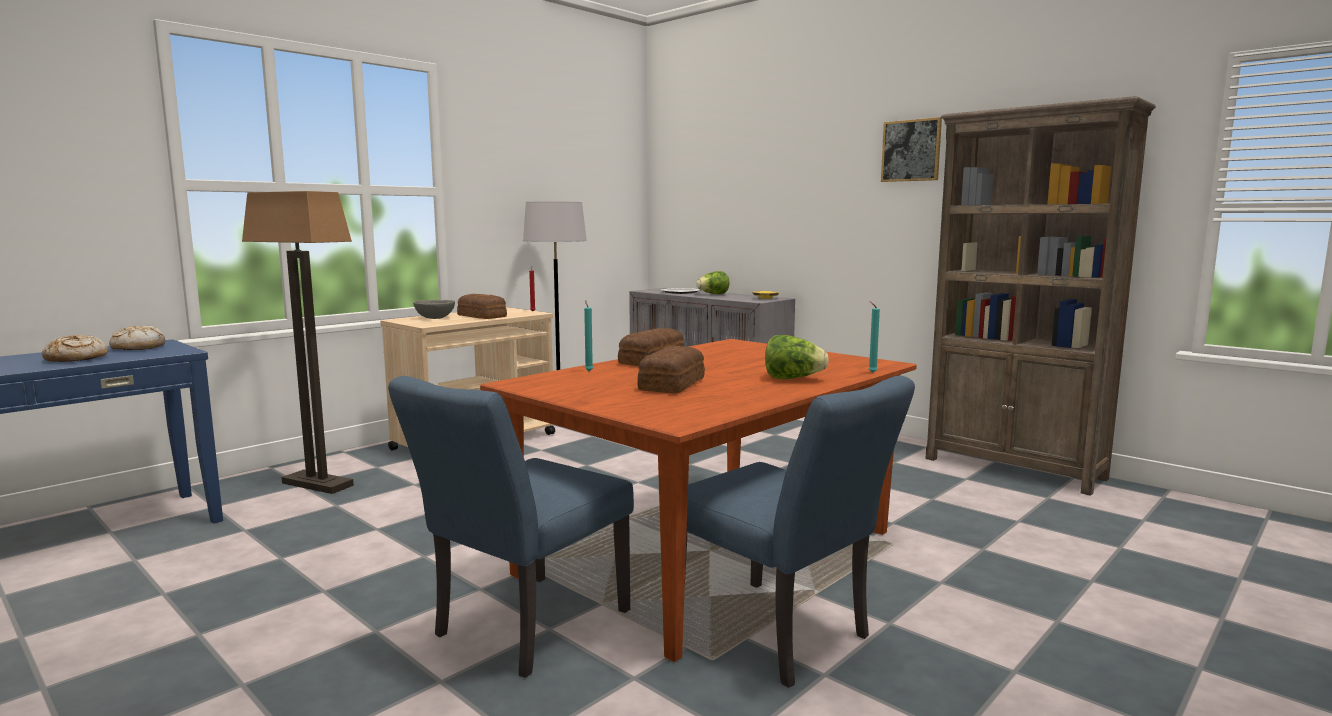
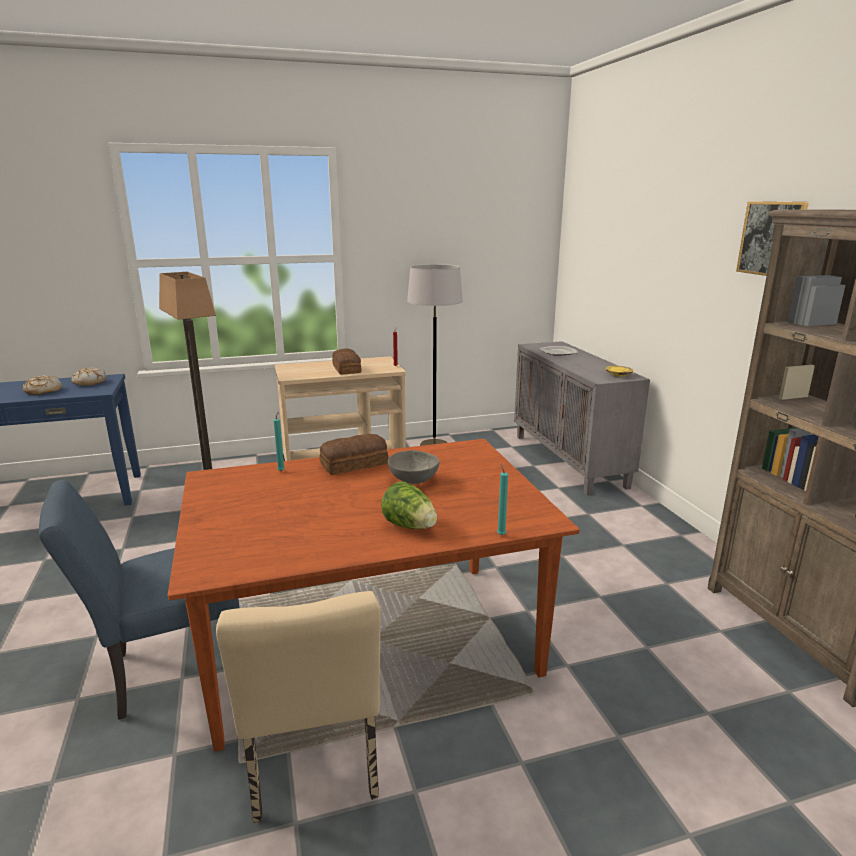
camera: 30 degrees right, 10 degrees up
grey bowl [413,300,455,319] -> grey bowl moved to [388,450,440,484]
bread [637,346,705,393] -> none
blue chair [684,375,915,688] -> beige chair [216,591,381,822]
lettuce [696,271,729,294] -> none

